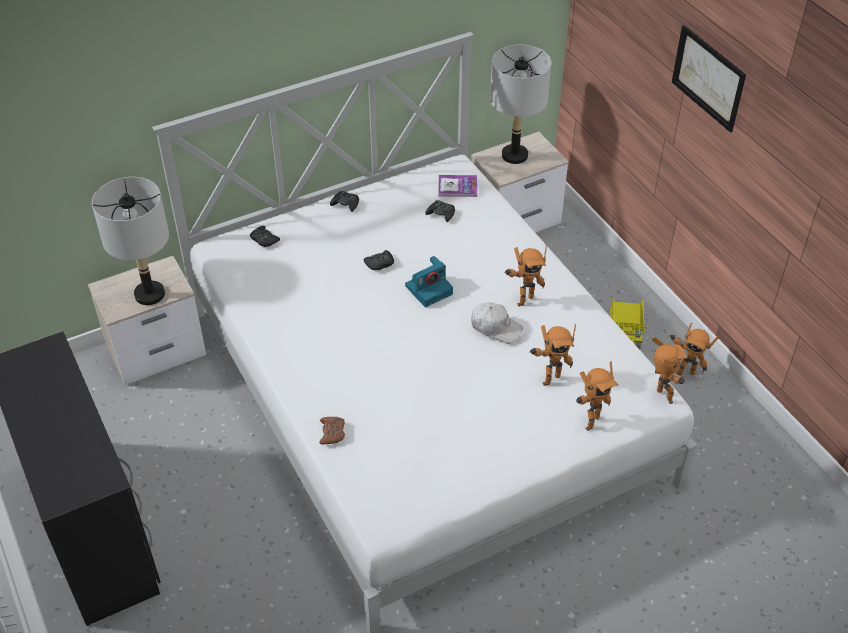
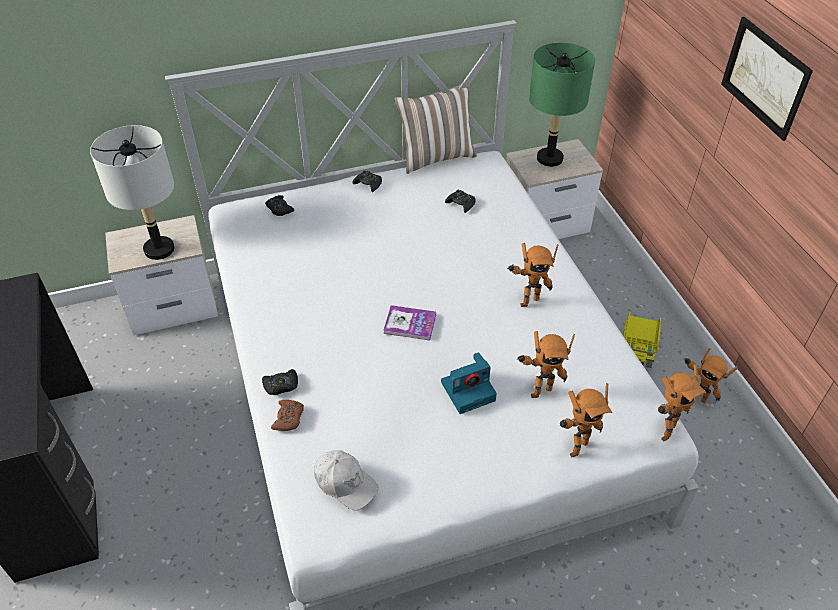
camera: 10 degrees right, 0 degrees up
black game controller [364,250,394,270] -> black game controller moved to [262,369,298,395]
camera [405,256,453,307] -> camera moved to [441,352,497,414]
book [438,175,477,197] -> book moved to [383,305,436,340]
white cap [471,302,523,343] -> white cap moved to [314,450,379,510]
grey table lamp [490,45,551,164] -> green table lamp [529,43,595,167]
toy robot [652,337,687,404] -> toy robot turned 60 degrees clockwise [658,365,707,442]
none -> pillow [394,85,477,174]

